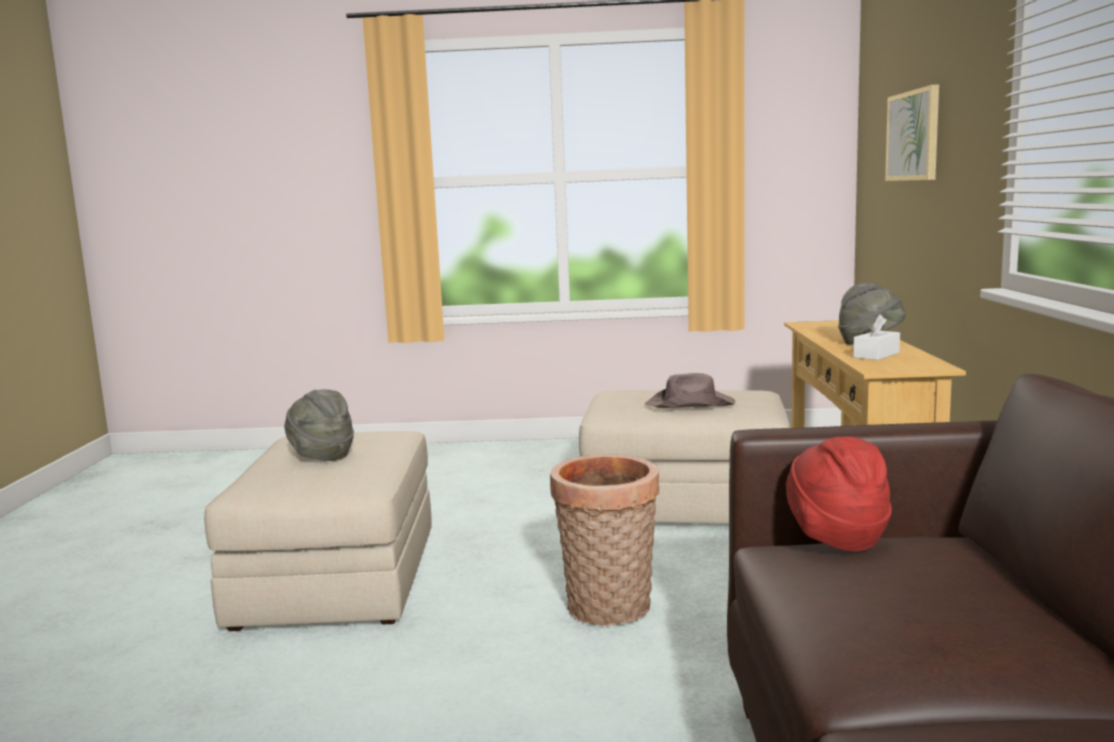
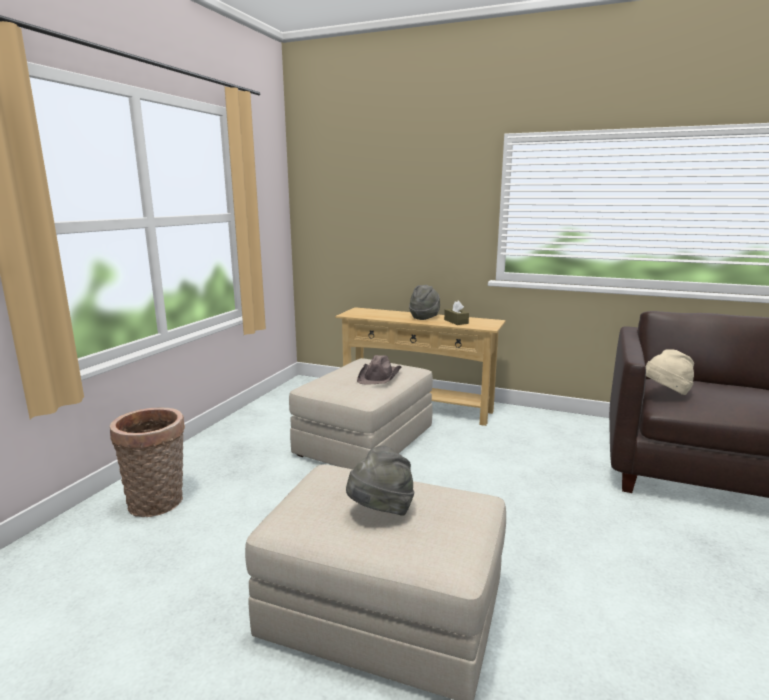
camera: 70 degrees left, 5 degrees up
basket [550,454,659,626] -> basket moved to [110,408,185,517]
red hat [785,437,892,551] -> beige hat [646,350,694,395]
white tissue box [853,314,900,360] -> brown tissue box [444,301,469,325]
picture [885,84,939,181] -> none

